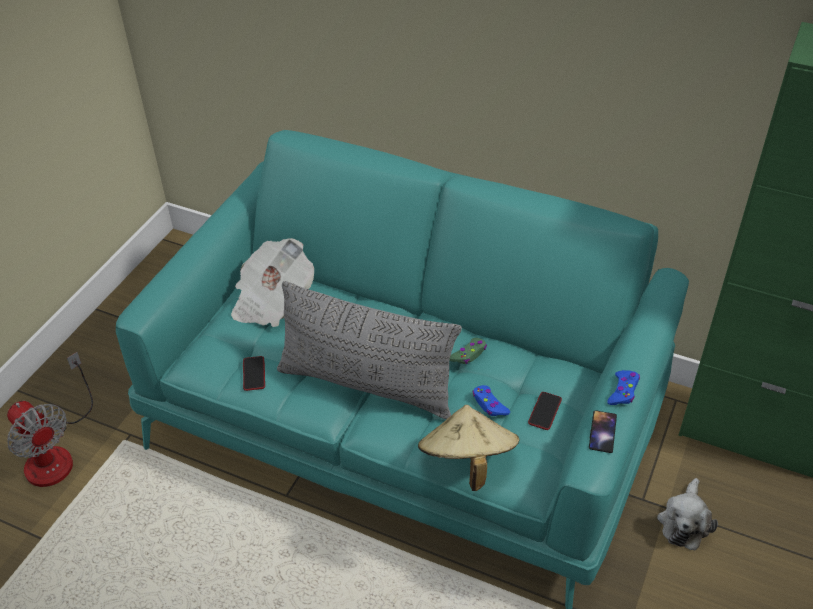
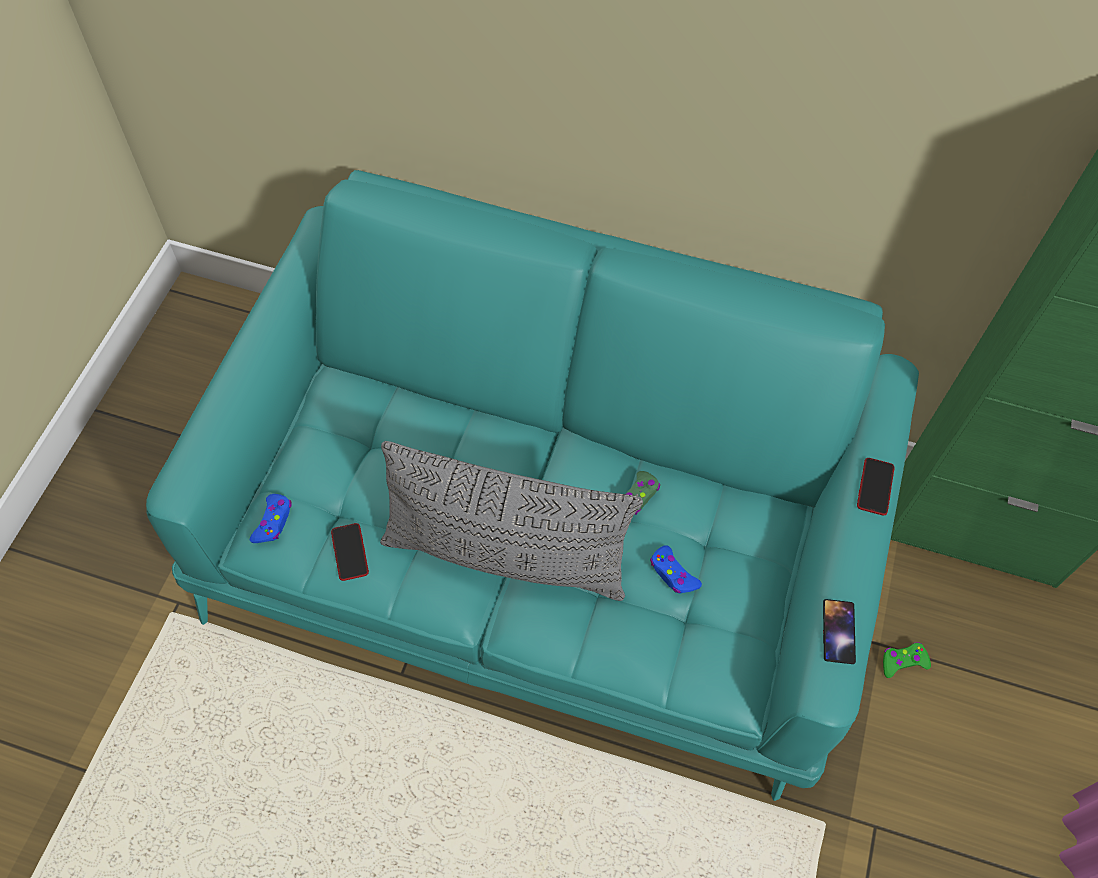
camera: 10 degrees left, 15 degrees up
fan [7,352,93,487] -> none
newspaper [231,238,314,327] -> none
beige hat [418,405,519,491] -> none
phone [528,392,562,430] -> phone moved to [857,458,895,516]
blue game controller [607,370,640,405] -> blue game controller moved to [250,494,292,543]
plush toy [657,478,718,551] -> green game controller [883,642,931,678]

